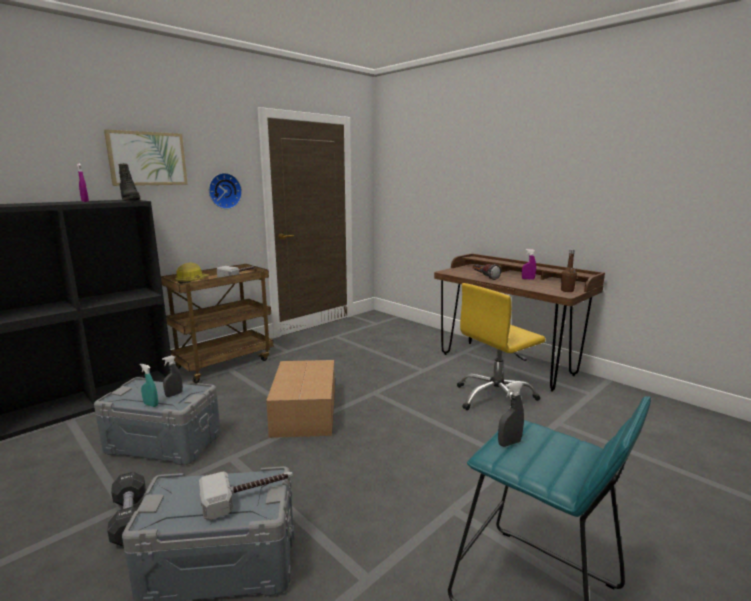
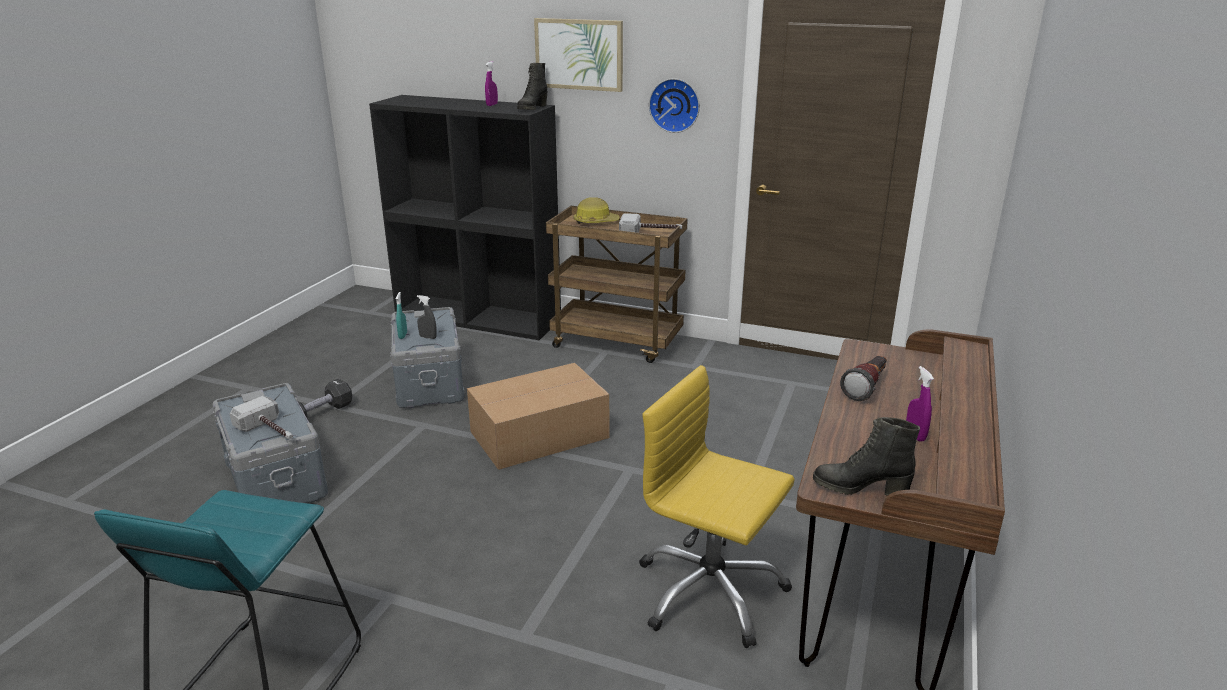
camera: 65 degrees right, 10 degrees up
grey spray bottle [498,381,524,447] -> none
brown bottle [561,249,577,292] -> black boot [813,417,920,496]

